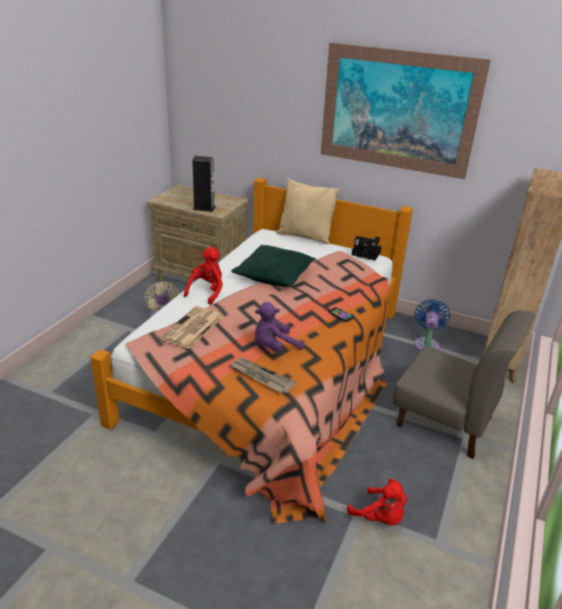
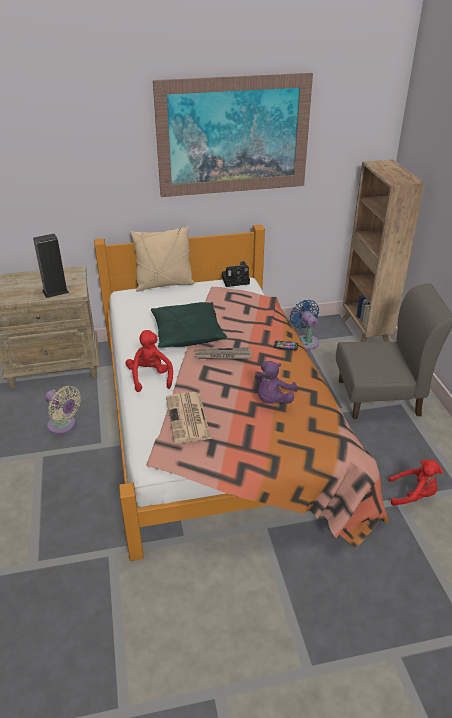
camera: 35 degrees left, 5 degrees up
newspaper [230,358,296,393] -> newspaper moved to [194,347,252,359]

